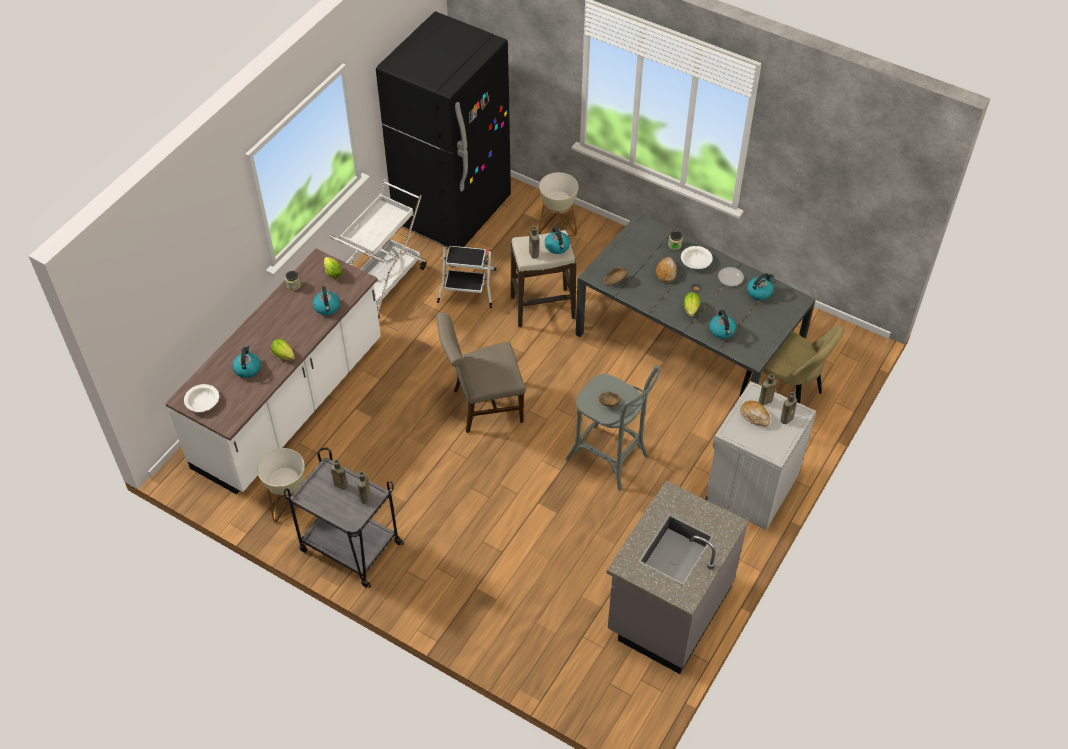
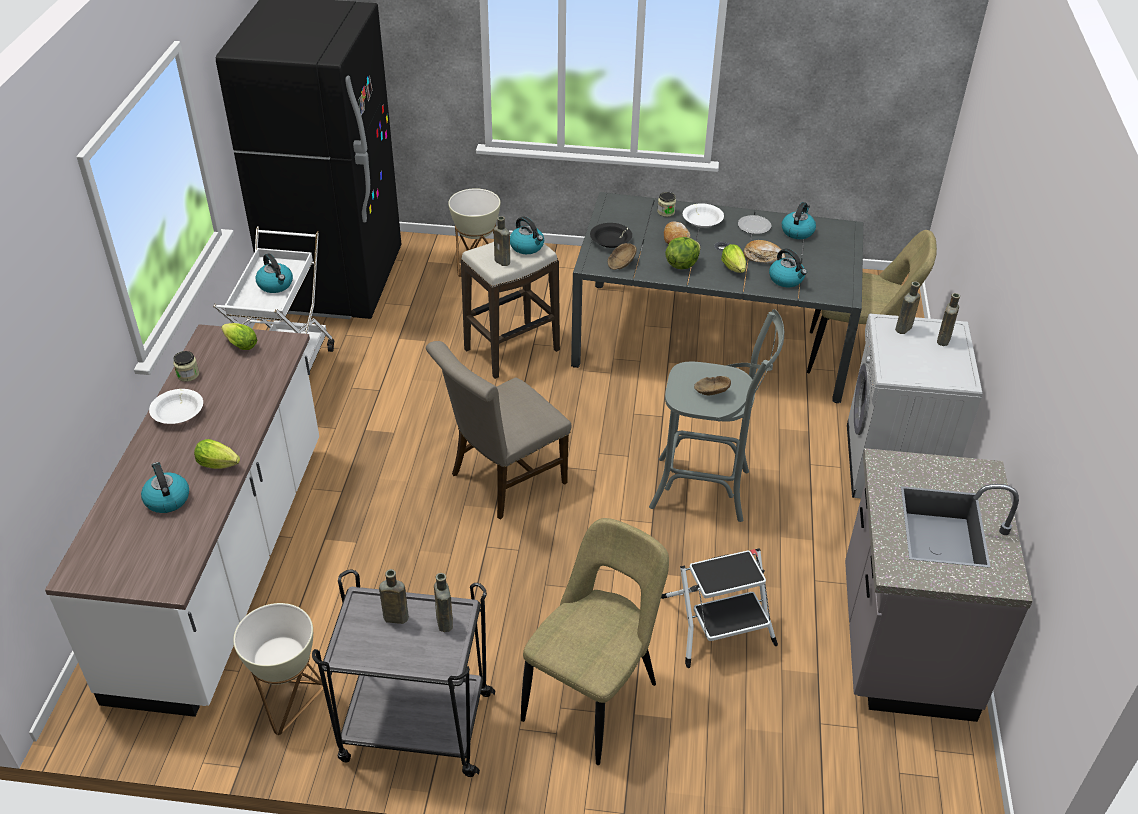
camera: 25 degrees left, 10 degrees down
white bowl [184,384,219,412] -> white bowl moved to [149,389,203,424]
kettle [313,286,340,315] -> kettle moved to [255,253,293,293]
step ladder [437,245,496,308] -> step ladder moved to [661,548,778,668]
bread [740,401,770,427] -> bread moved to [743,240,786,264]
none -> beige chair [521,518,669,765]
none -> black bowl [590,223,632,248]
none -> lettuce [665,237,701,269]

